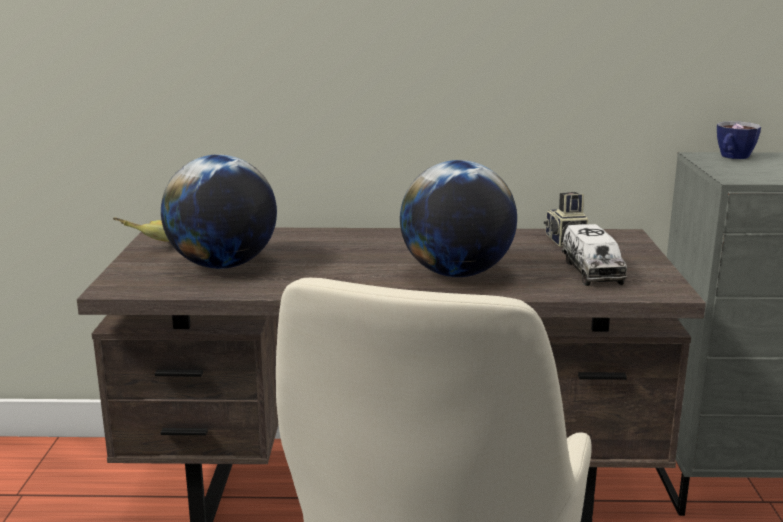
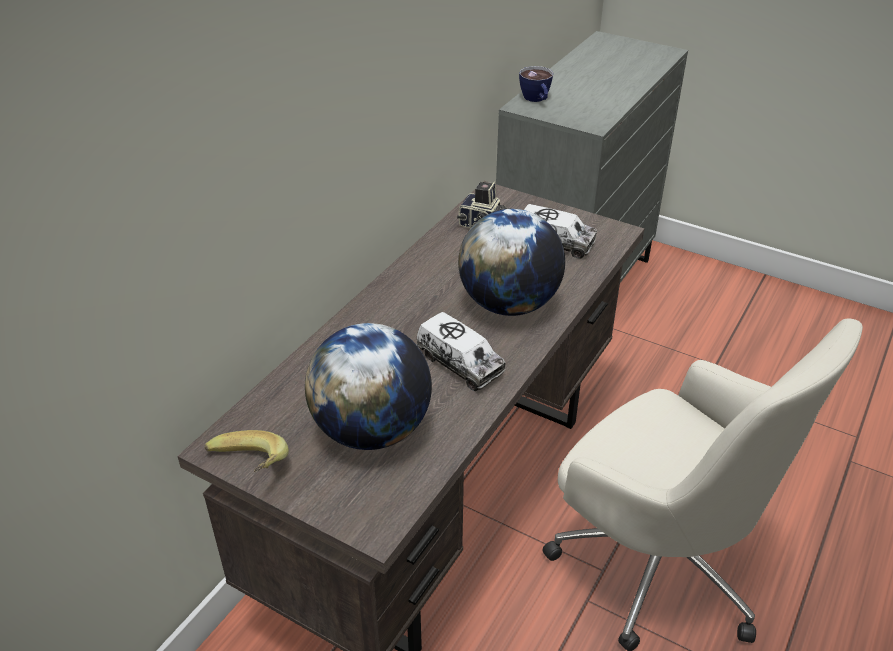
camera: 60 degrees left, 20 degrees up
none -> toy truck [416,312,506,391]

